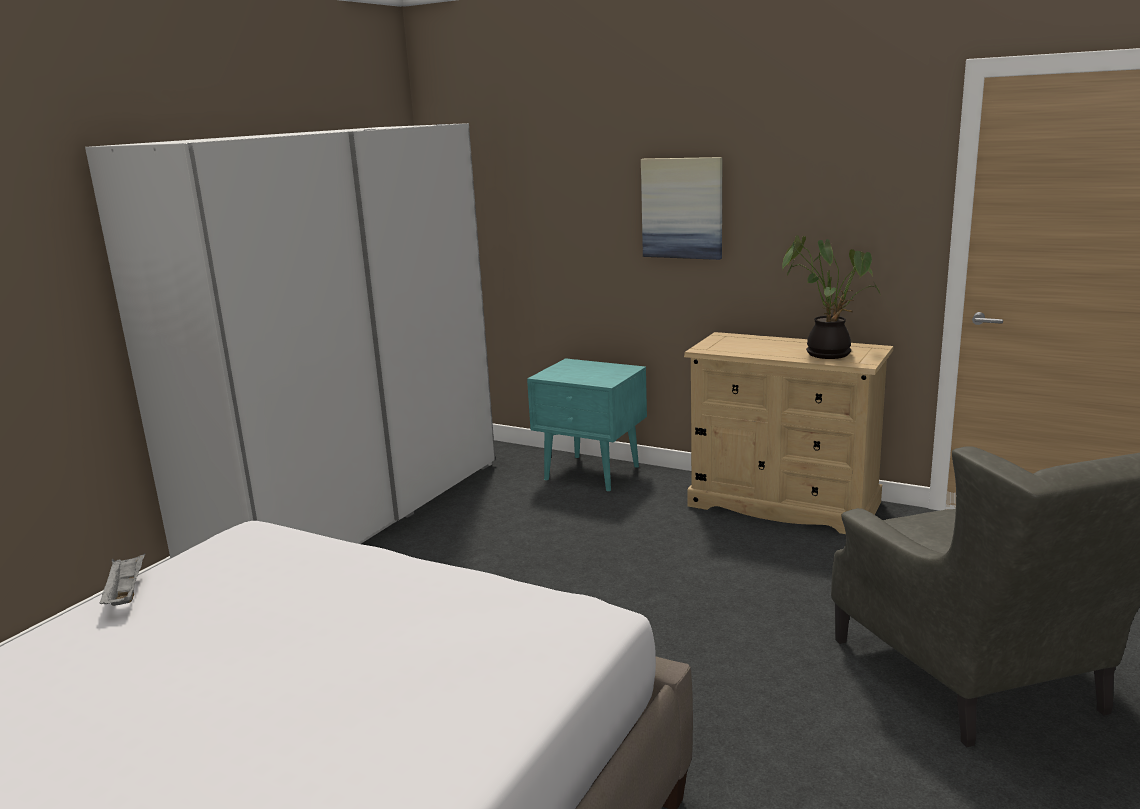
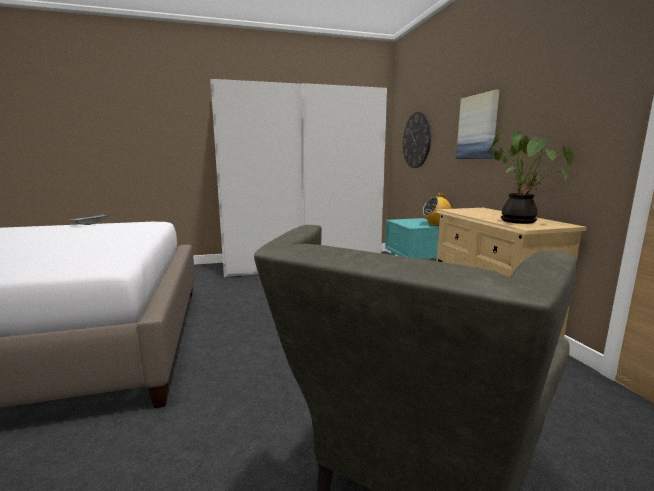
camera: 45 degrees right, 5 degrees down
none -> wall clock [403,112,431,168]
none -> radio [423,193,451,226]

